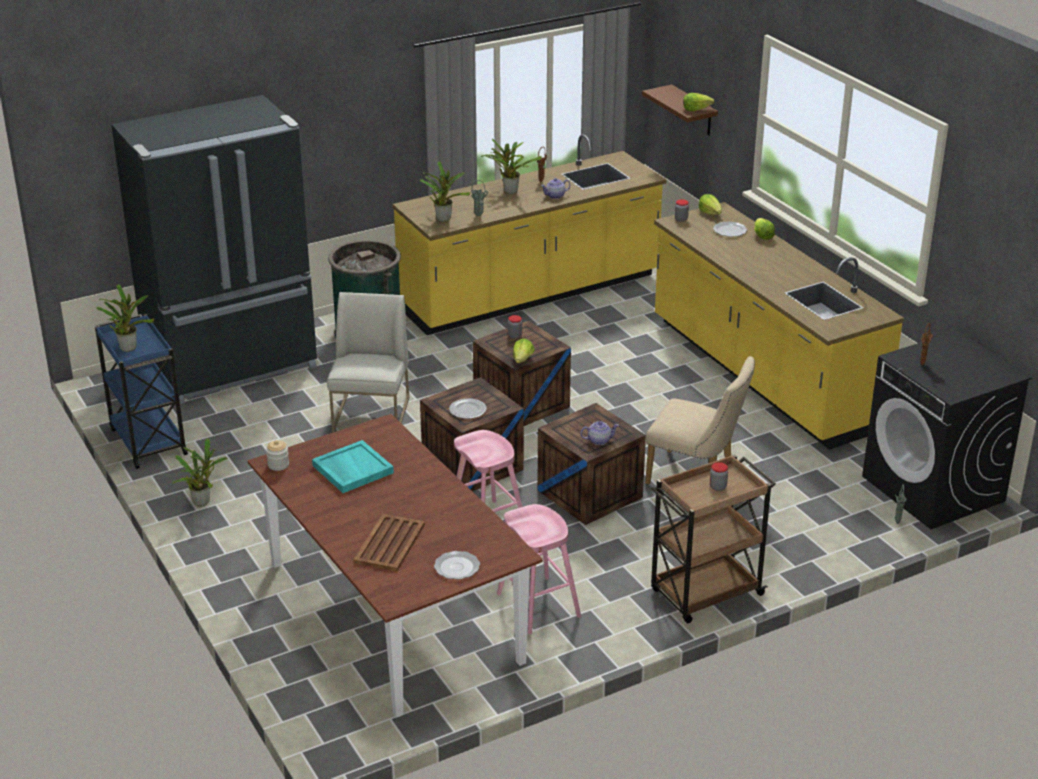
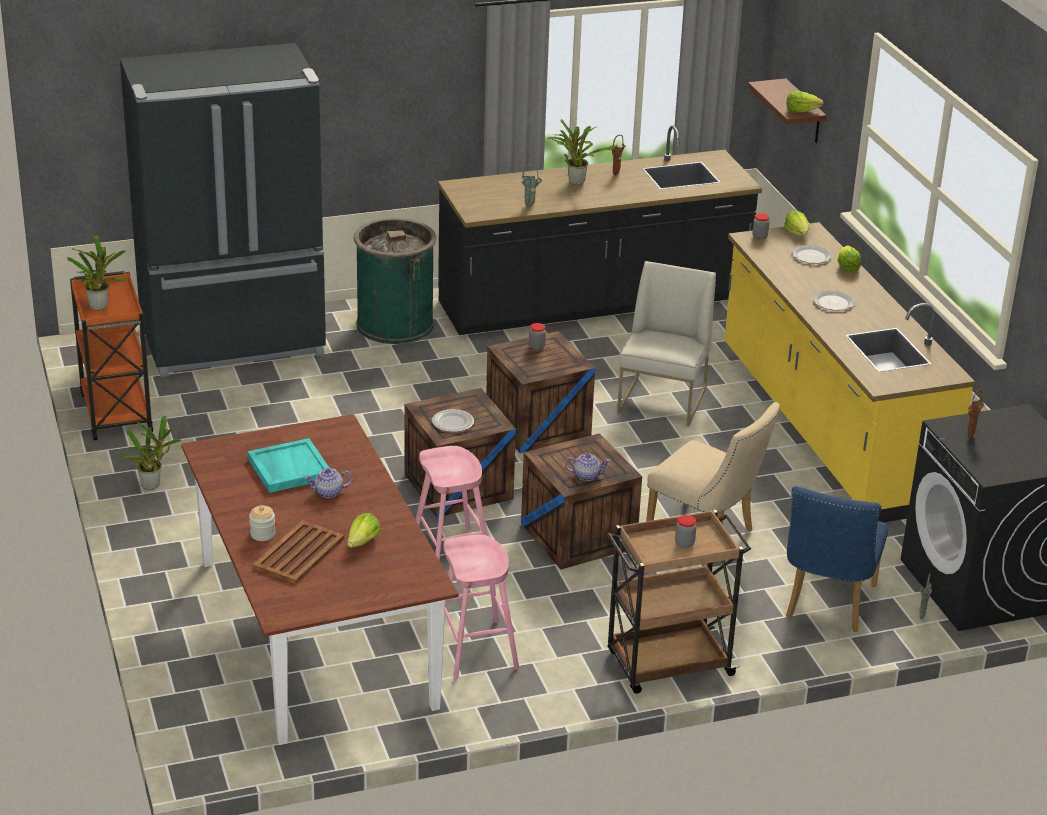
camera: 10 degrees right, 0 degrees up
blue cart [95,314,188,469] -> orange cart [70,271,153,440]
jar [266,440,289,471] -> jar moved to [249,505,276,541]
white chair [327,292,409,432] -> white chair moved to [617,261,716,427]
yellow counter [393,134,667,335] -> black counter [438,125,762,335]
potted plant [420,161,471,222] -> none
plate [434,551,480,579] -> plate moved to [813,290,855,311]
lettuce [513,338,535,363] -> lettuce moved to [347,513,381,548]
teapot [541,178,570,199] -> teapot moved to [305,468,353,498]
none -> blue chair [786,486,888,632]

